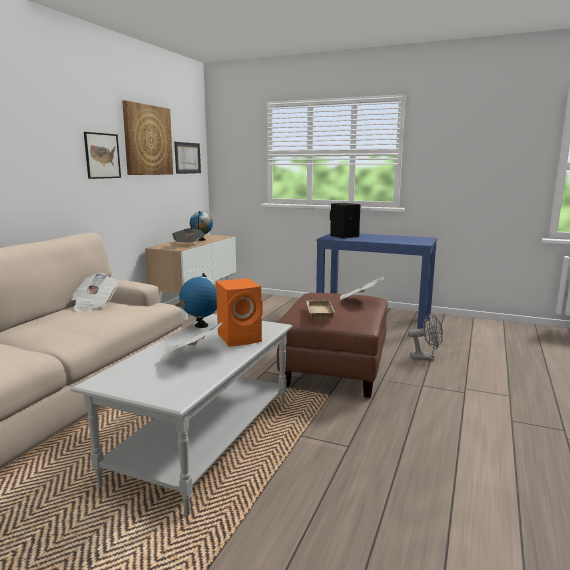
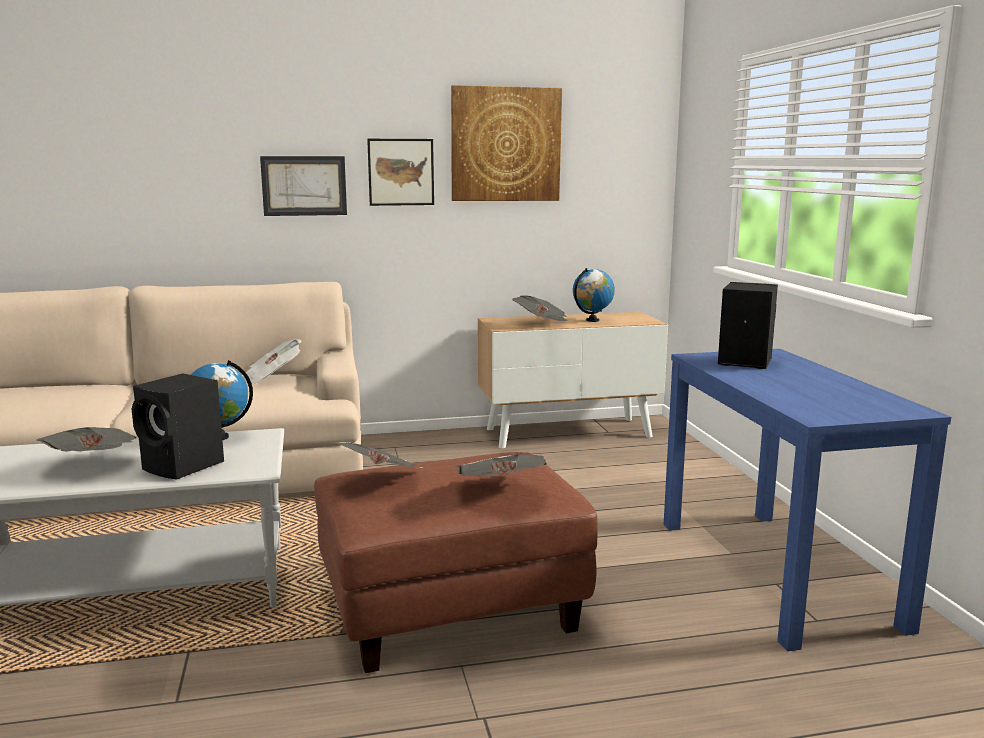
camera: 55 degrees right, 0 degrees up
picture [174,142,201,174] -> picture moved to [260,156,347,216]
orange speaker [216,278,263,347] -> black speaker [132,373,224,480]
beige tray [306,300,335,319] -> newspaper [332,442,419,468]
grey fan [408,313,443,360] -> none

